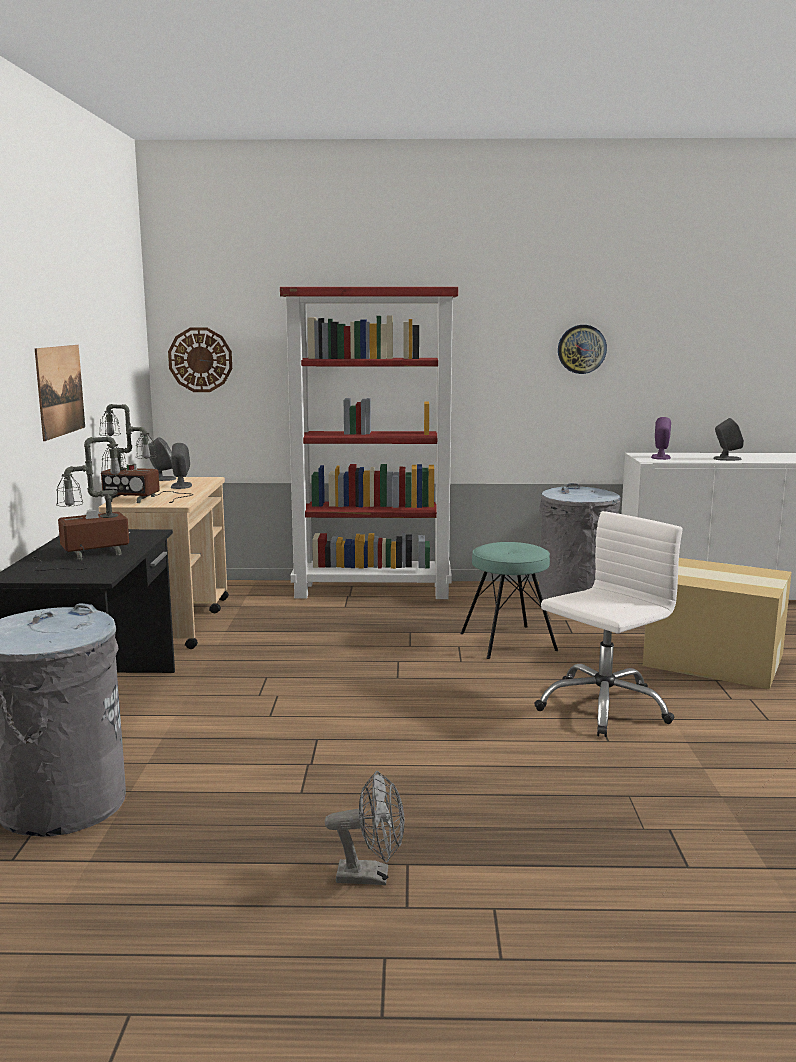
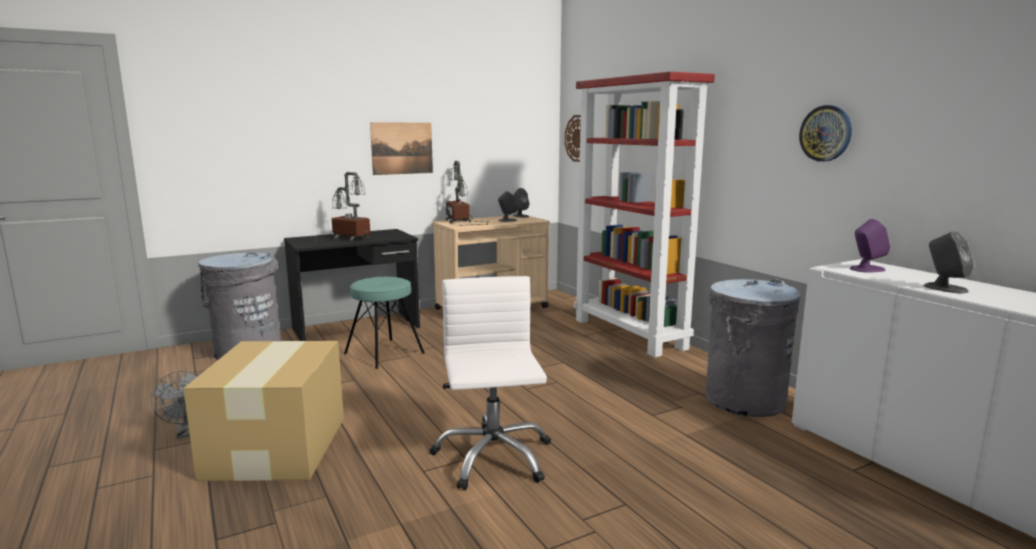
camera: 60 degrees right, 0 degrees up
turquoise stool [460,542,558,659] -> turquoise stool moved to [344,277,425,369]
white office chair [534,511,683,737] -> white office chair turned 120 degrees counterclockwise [429,276,551,490]
cardboard box [643,558,792,689] -> cardboard box moved to [183,341,344,481]

